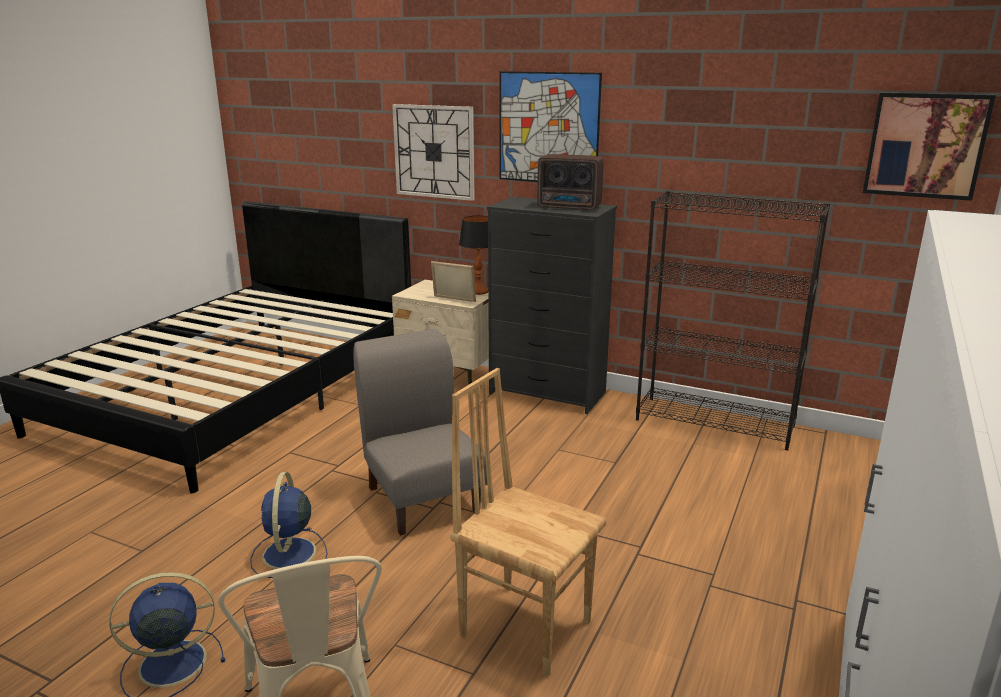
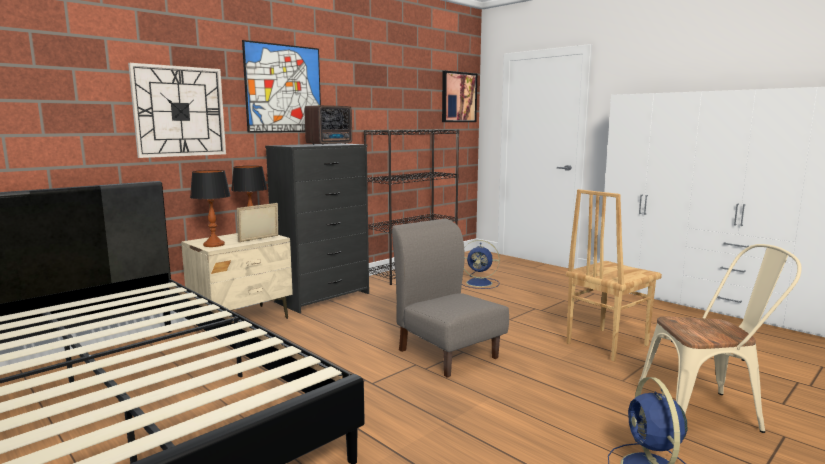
camera: 70 degrees left, 10 degrees down
blue fan [250,472,327,578] -> blue fan moved to [462,240,500,289]
grey chair [353,329,487,536] -> grey chair turned 60 degrees clockwise [392,219,509,378]
none -> table lamp [190,170,231,247]

